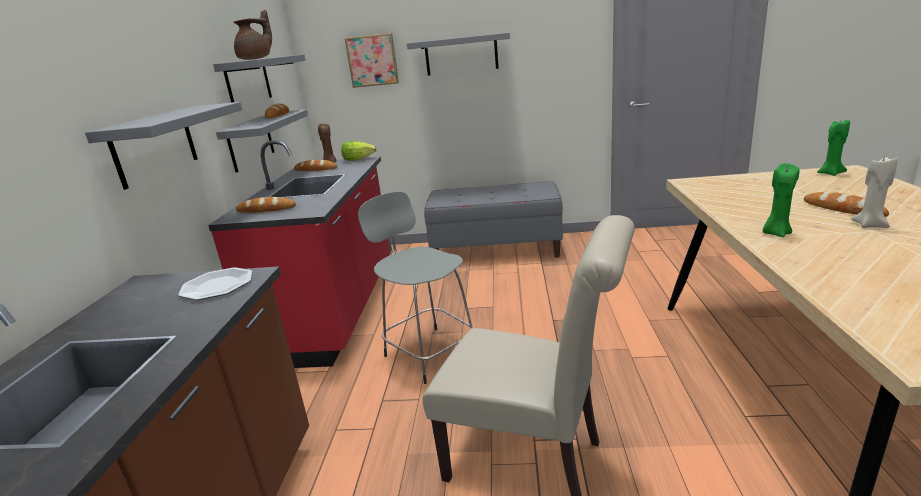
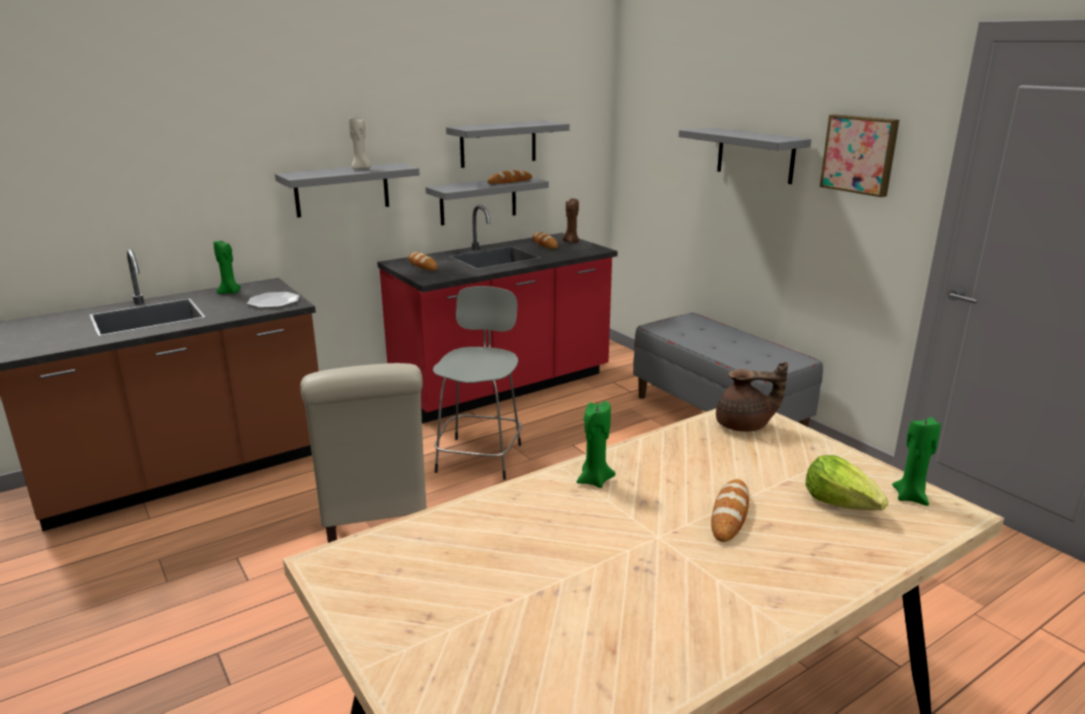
camera: 50 degrees right, 0 degrees up
brown teapot [233,10,272,60] -> brown teapot moved to [716,362,788,432]
lettuce [341,141,376,161] -> lettuce moved to [806,455,888,510]
picture [345,33,399,88] -> picture moved to [820,114,899,197]
beige candle [851,155,898,228] -> beige candle moved to [349,116,371,169]
none -> green candle [213,241,241,294]

